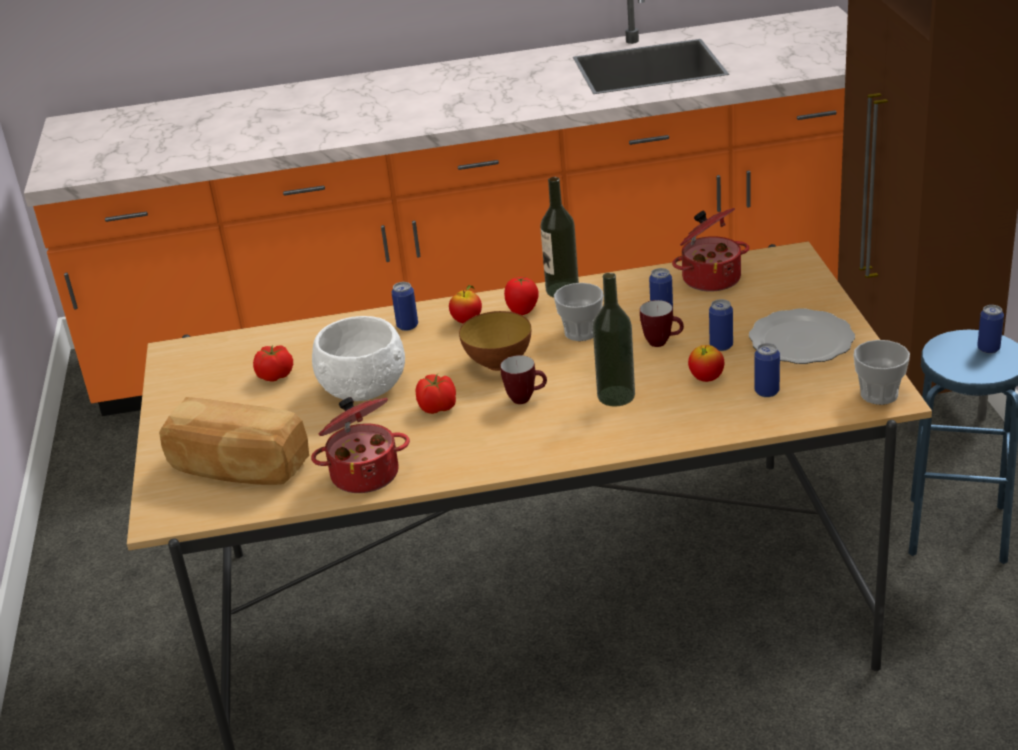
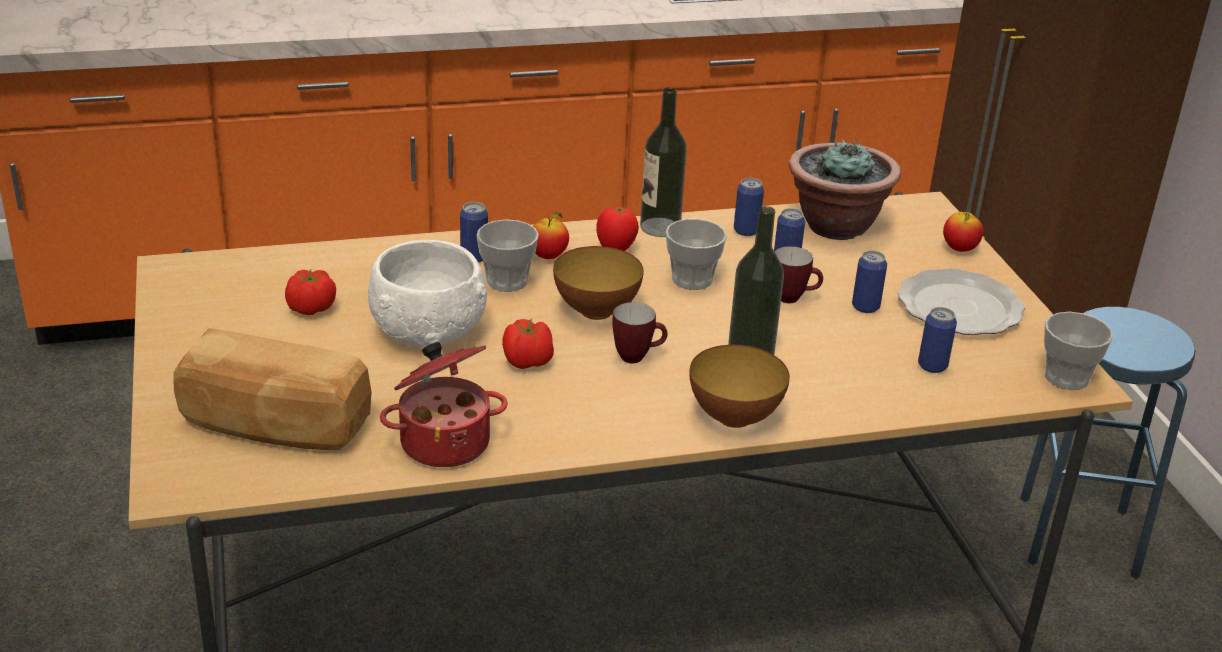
camera: 10 degrees left, 0 degrees up
cooking pot [672,208,749,292] -> potted plant [789,139,901,240]
apple [688,345,724,382] -> apple moved to [943,212,983,252]
can [977,305,1004,354] -> can moved to [734,178,764,236]
none -> cup [476,219,539,292]
none -> bowl [690,345,790,428]

